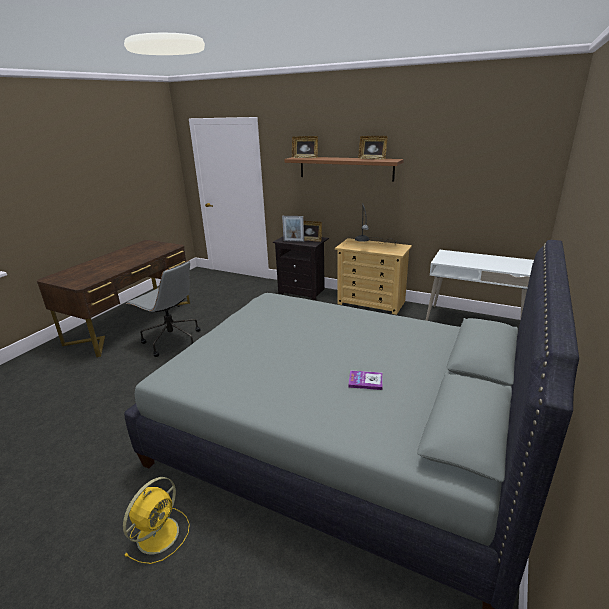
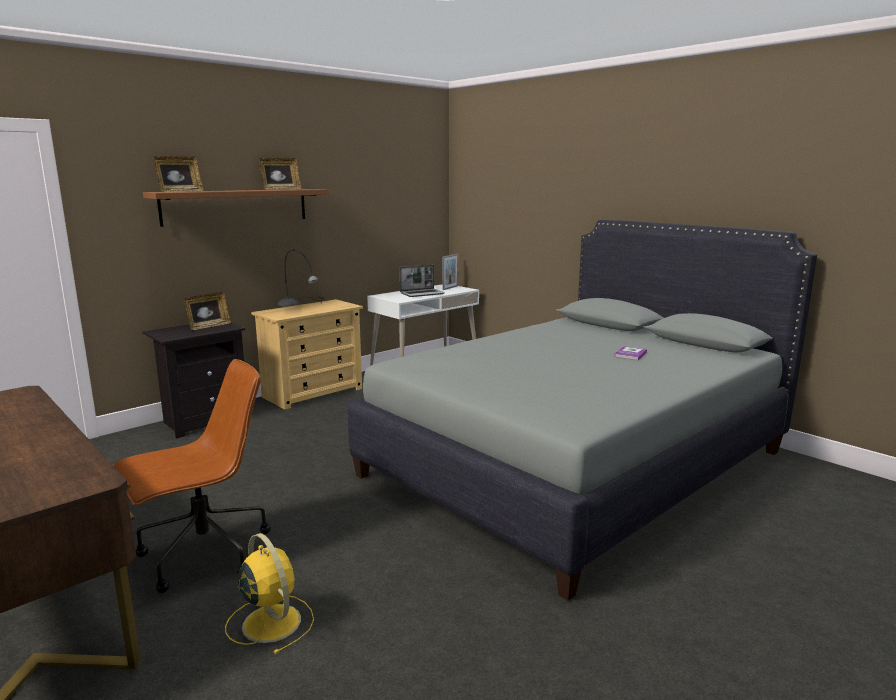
camera: 70 degrees left, 10 degrees down
yellow fan [123,477,190,564] -> yellow fan moved to [225,533,314,654]
grey office chair [126,260,201,357] -> brown office chair [113,359,271,593]
picture frame [282,216,304,242] -> picture frame moved to [442,254,458,290]
none -> laptop [400,265,445,297]

